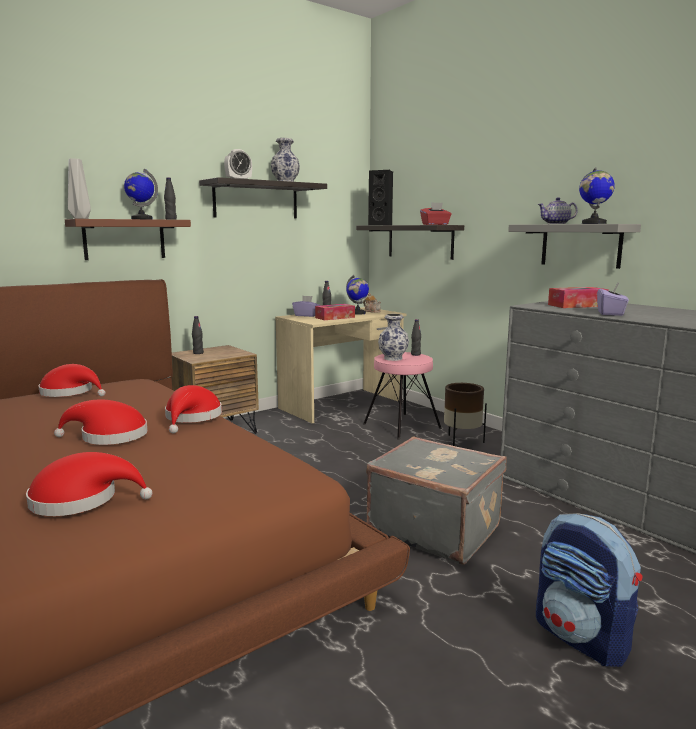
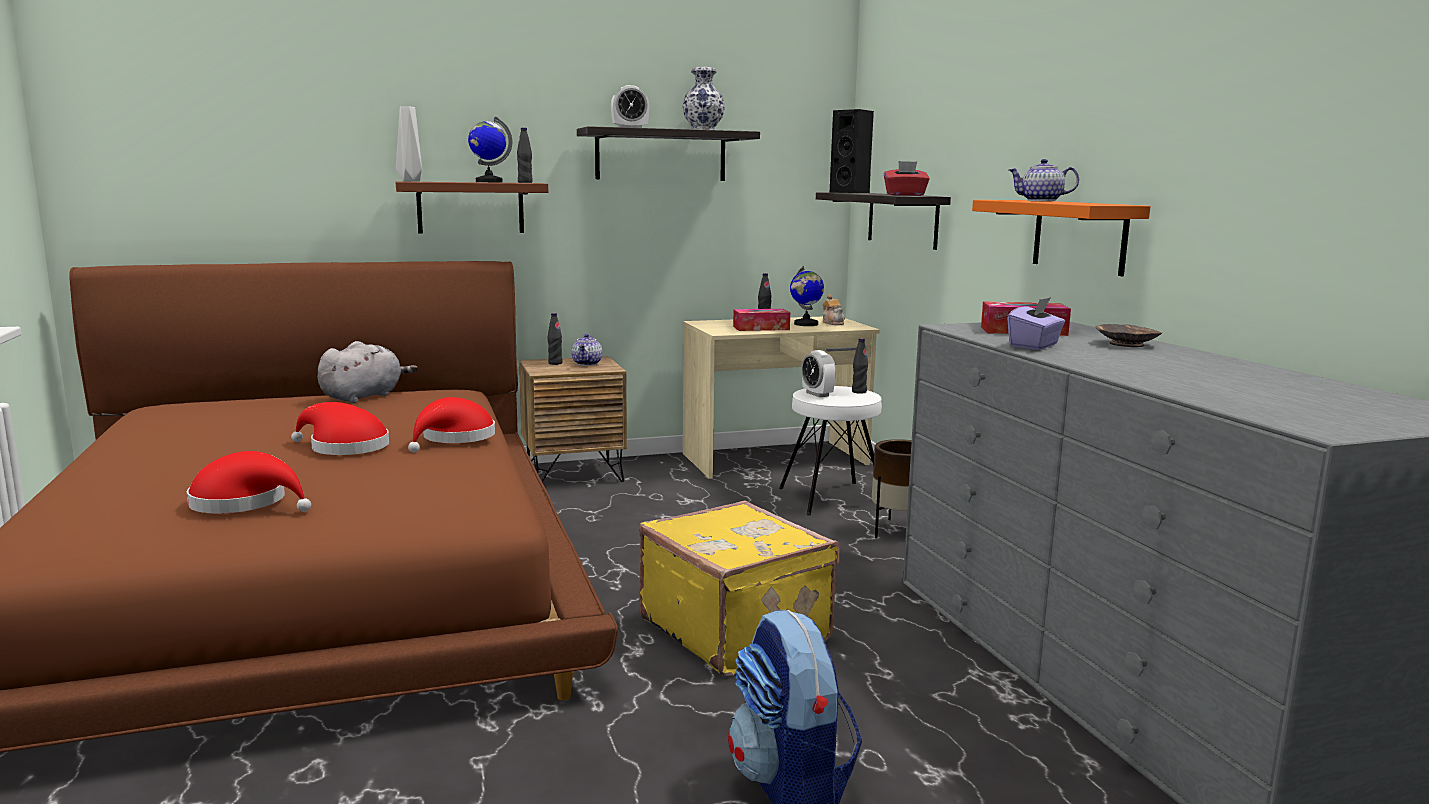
camera: 20 degrees right, 0 degrees up
red hat [38,364,106,397] -> grey plush toy [318,341,418,403]
purple tissue box [292,296,321,317] -> none
pink stool [363,352,442,440] -> white stool [779,386,886,515]
grey suitcase [366,436,506,565] -> yellow suitcase [639,501,840,676]
vase [378,314,409,361] -> alarm clock [801,350,836,397]
grey shelf [508,224,641,269] -> orange shelf [972,200,1150,276]
globe [579,167,615,224] -> none
none -> teapot [571,334,602,366]
none -> brown bowl [1096,324,1162,347]

